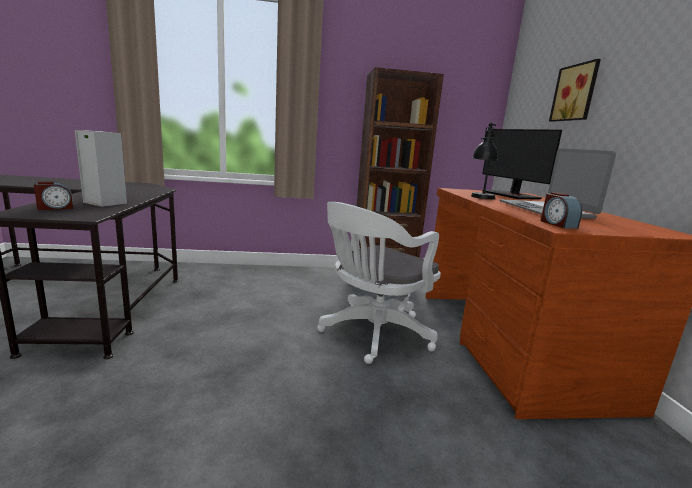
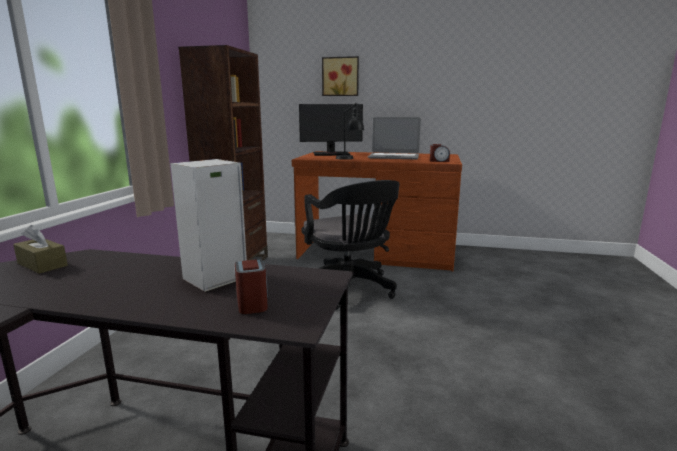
camera: 70 degrees left, 0 degrees up
white office chair [317,202,441,364] -> black office chair [302,180,399,310]
none -> brown tissue box [13,225,68,274]

